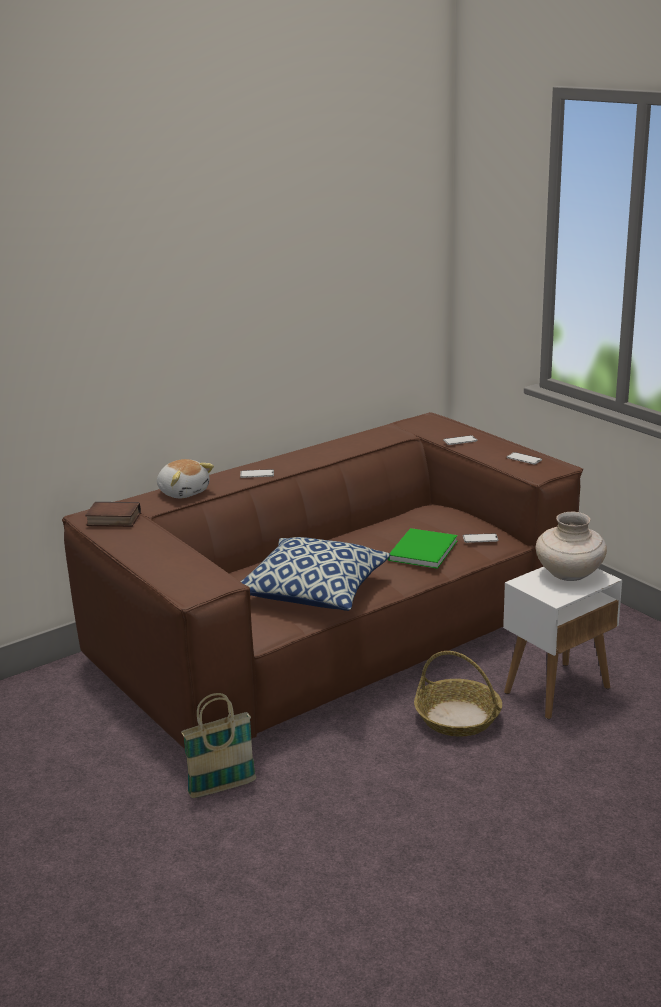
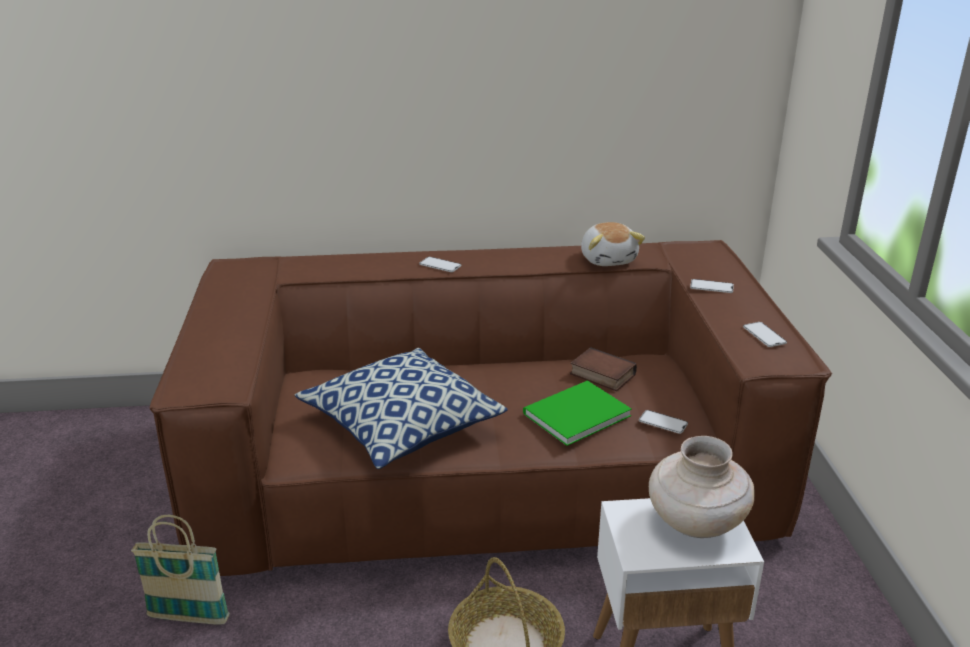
camera: 30 degrees right, 5 degrees up
book [85,502,141,527] -> book moved to [570,347,637,391]
plush toy [157,459,214,498] -> plush toy moved to [581,222,645,266]

